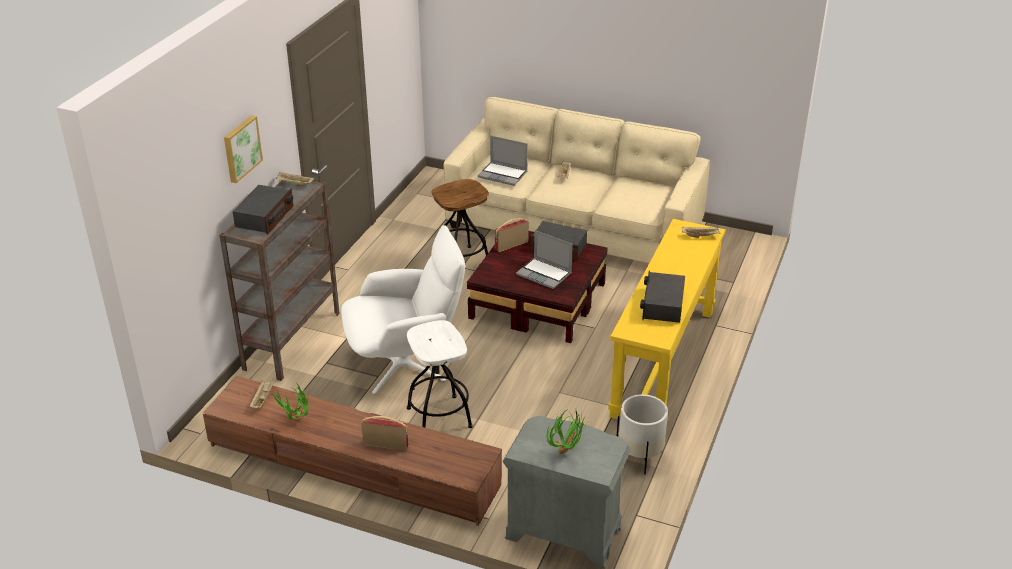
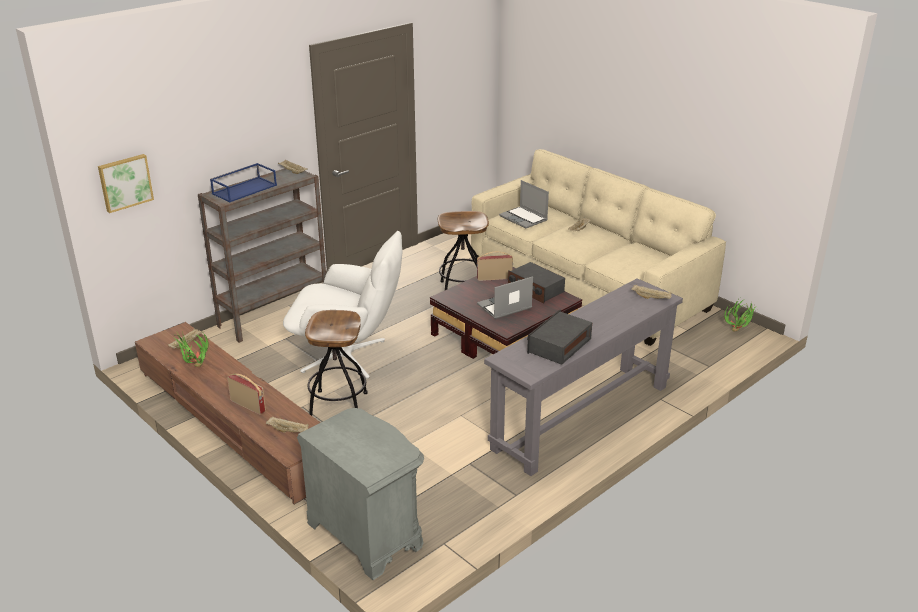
camera: 25 degrees right, 5 degrees down
picture [224,115,263,183] -> picture moved to [98,154,154,213]
radio [233,185,294,235] -> blue tray [210,163,277,202]
white stool [407,320,473,428] -> brown stool [305,310,368,417]
laptop [516,230,573,289] -> laptop turned 90 degrees clockwise [477,276,533,319]
potted plant [546,410,589,454] -> potted plant moved to [724,299,755,332]
yellow console table [608,219,725,419] -> grey console table [484,278,683,476]
white planter [617,394,668,474] -> none
none -> beige tray [266,417,309,433]

